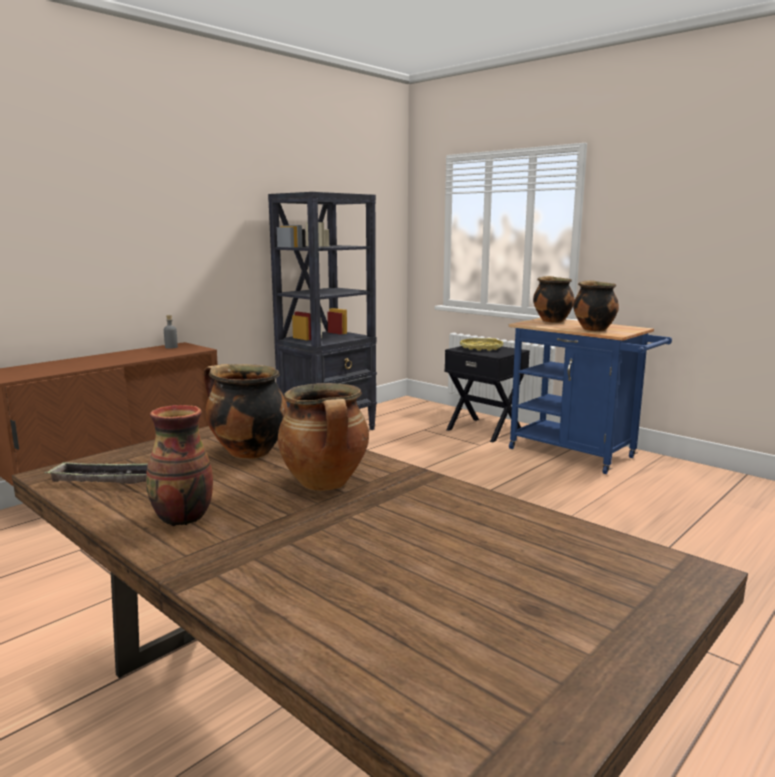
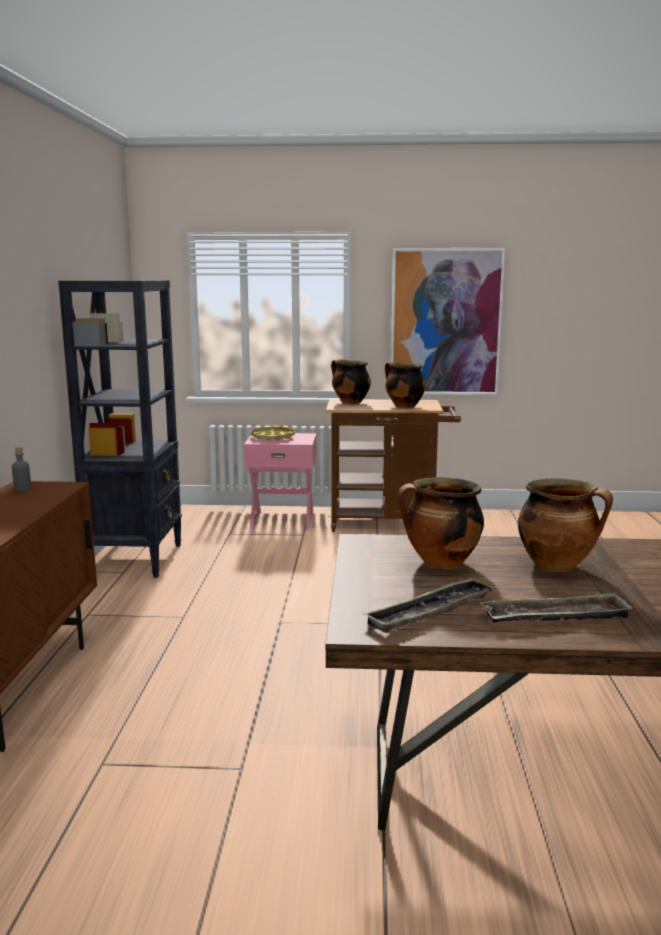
camera: 40 degrees left, 0 degrees up
vase [146,405,213,526] -> tray [480,592,633,623]
black nightstand [445,346,530,442] -> pink nightstand [244,433,317,530]
blue cart [508,318,672,474] -> brown cart [326,399,461,532]
none -> picture [391,248,505,395]

